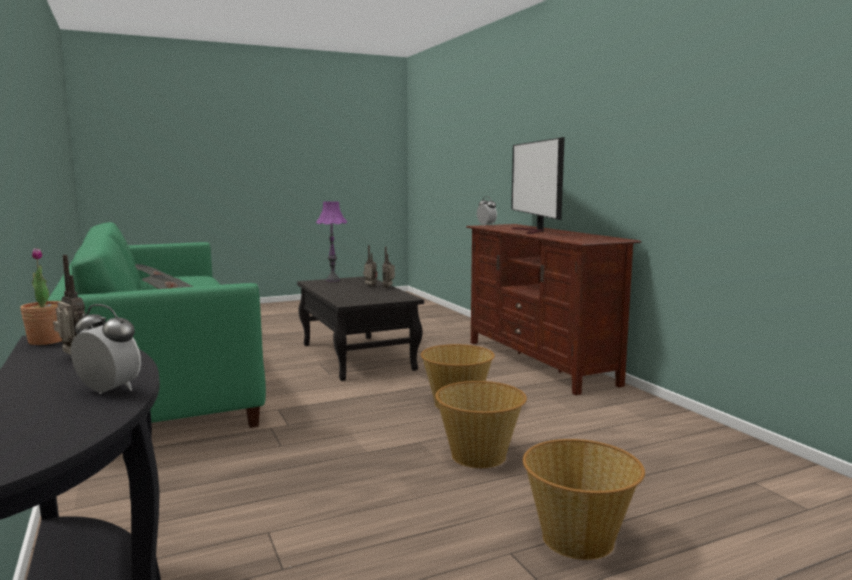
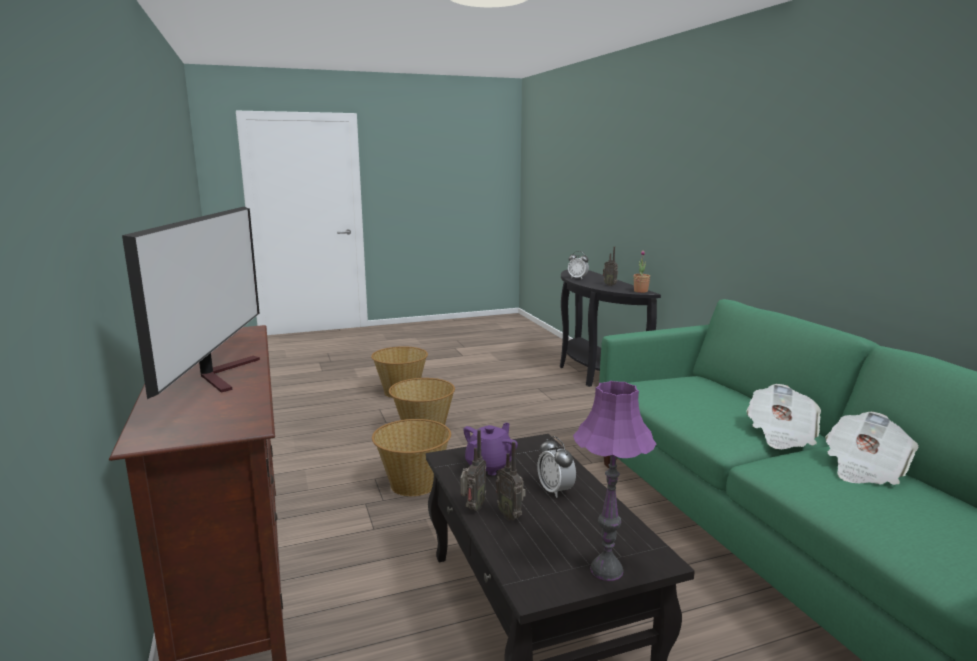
camera: 175 degrees left, 5 degrees up
alarm clock [477,196,497,225] -> alarm clock moved to [537,436,576,498]
none -> purple teapot [463,423,518,475]

